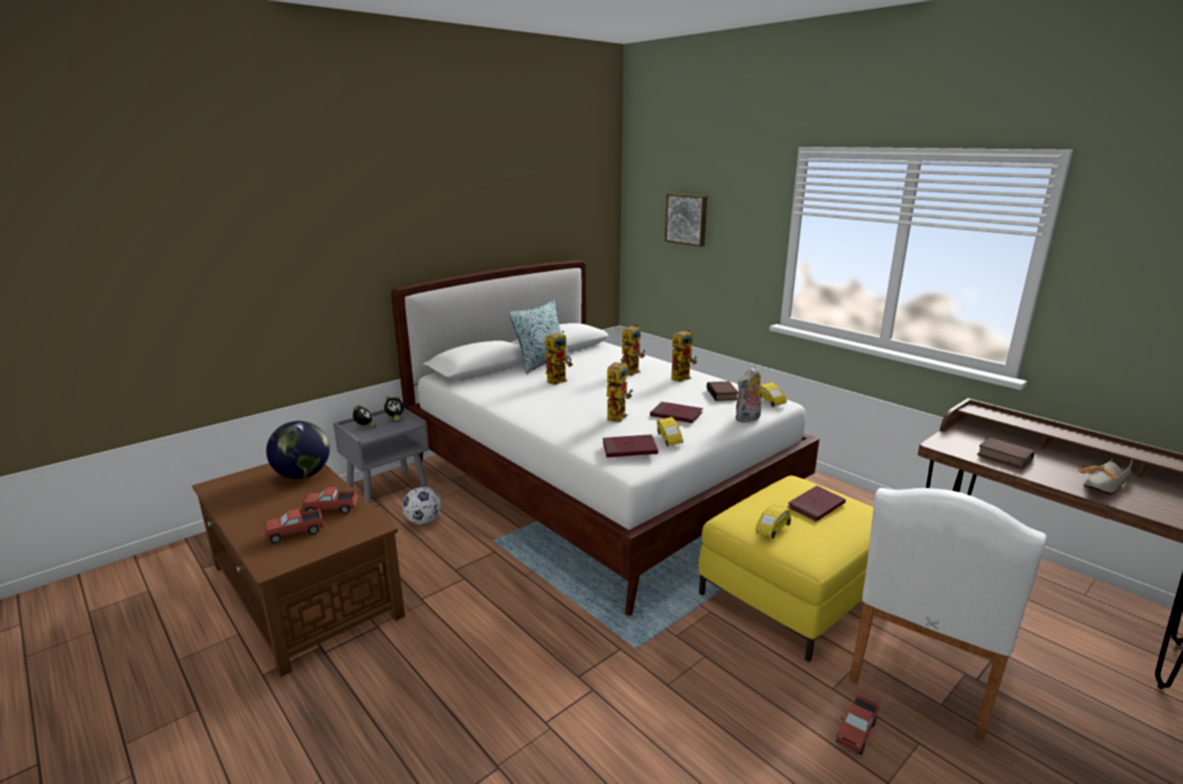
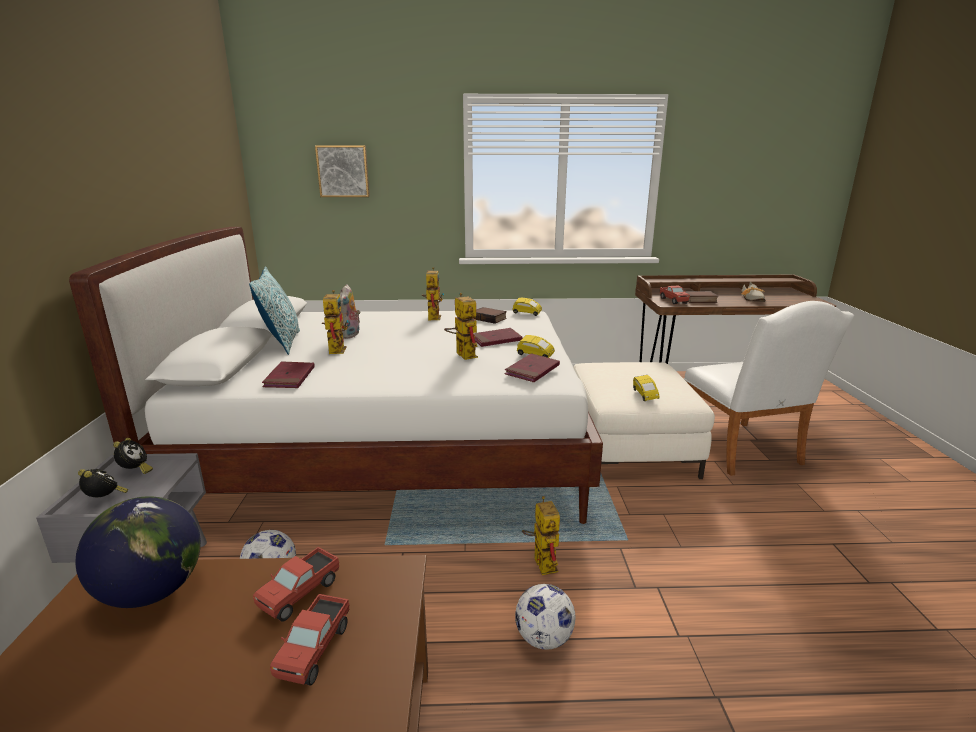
camera: 50 degrees left, 0 degrees up
toy robot [622,324,645,376] -> toy robot moved to [522,496,560,575]
yellow ottoman [699,475,873,662] -> white ottoman [573,362,715,479]
plush toy [735,366,761,423] -> plush toy moved to [340,284,360,339]
red book [787,486,846,522] -> red book moved to [262,361,315,388]
toy truck [836,694,880,755] -> toy truck moved to [660,286,690,304]
none -> football [515,584,575,649]

